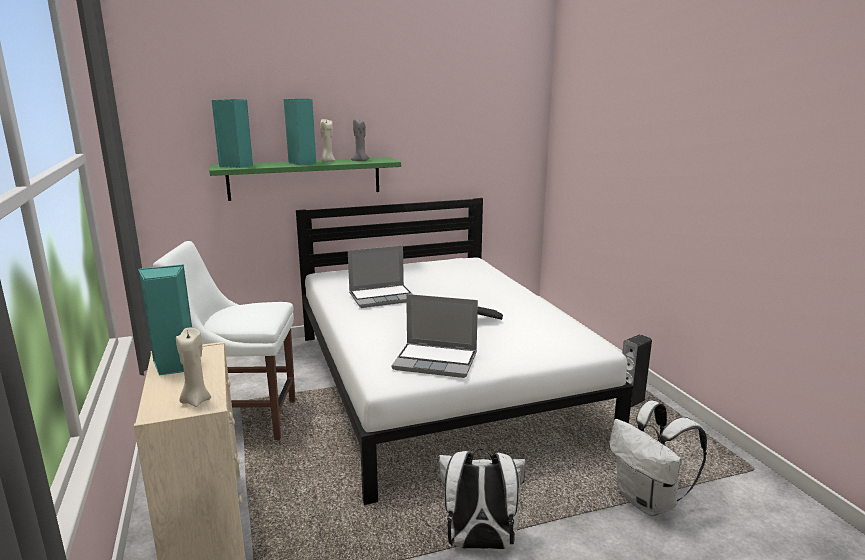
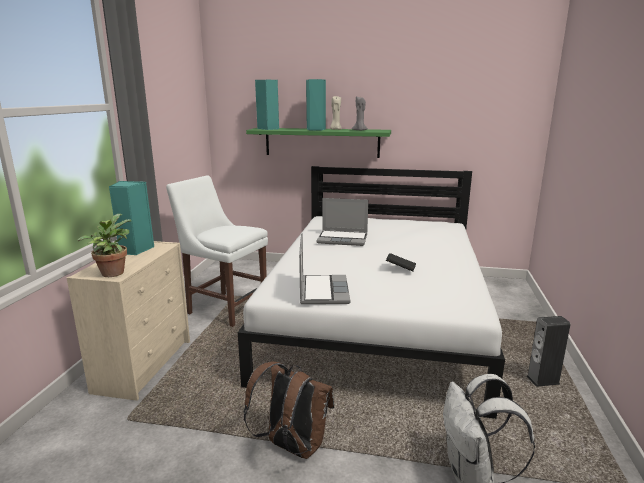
camera: 30 degrees right, 0 degrees up
beige candle [176,328,211,407] -> potted plant [77,214,131,277]
laptop [392,294,478,378] -> laptop turned 135 degrees counterclockwise [299,234,350,304]
white backpack [438,449,526,549] -> brown backpack [243,361,334,459]

